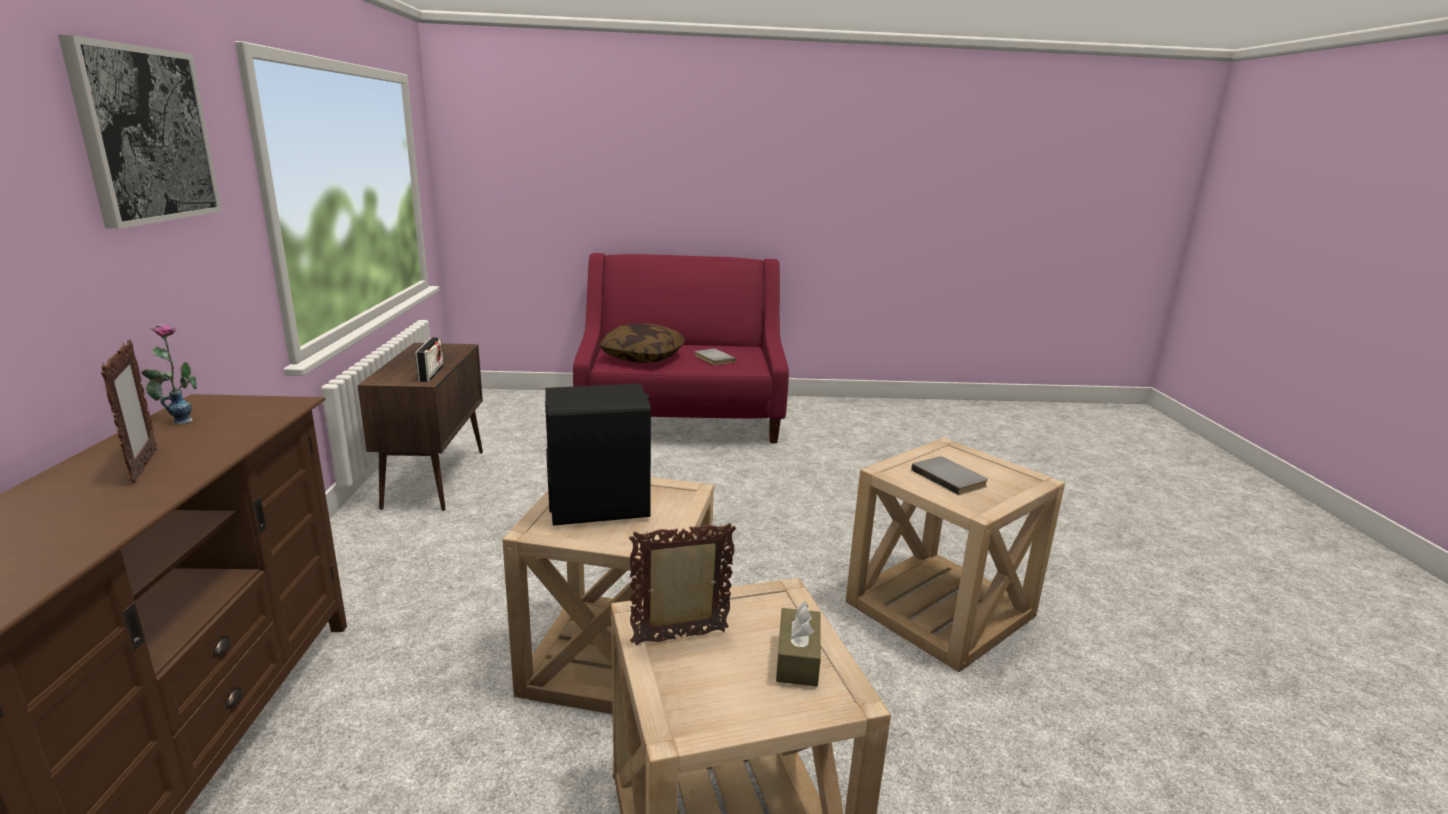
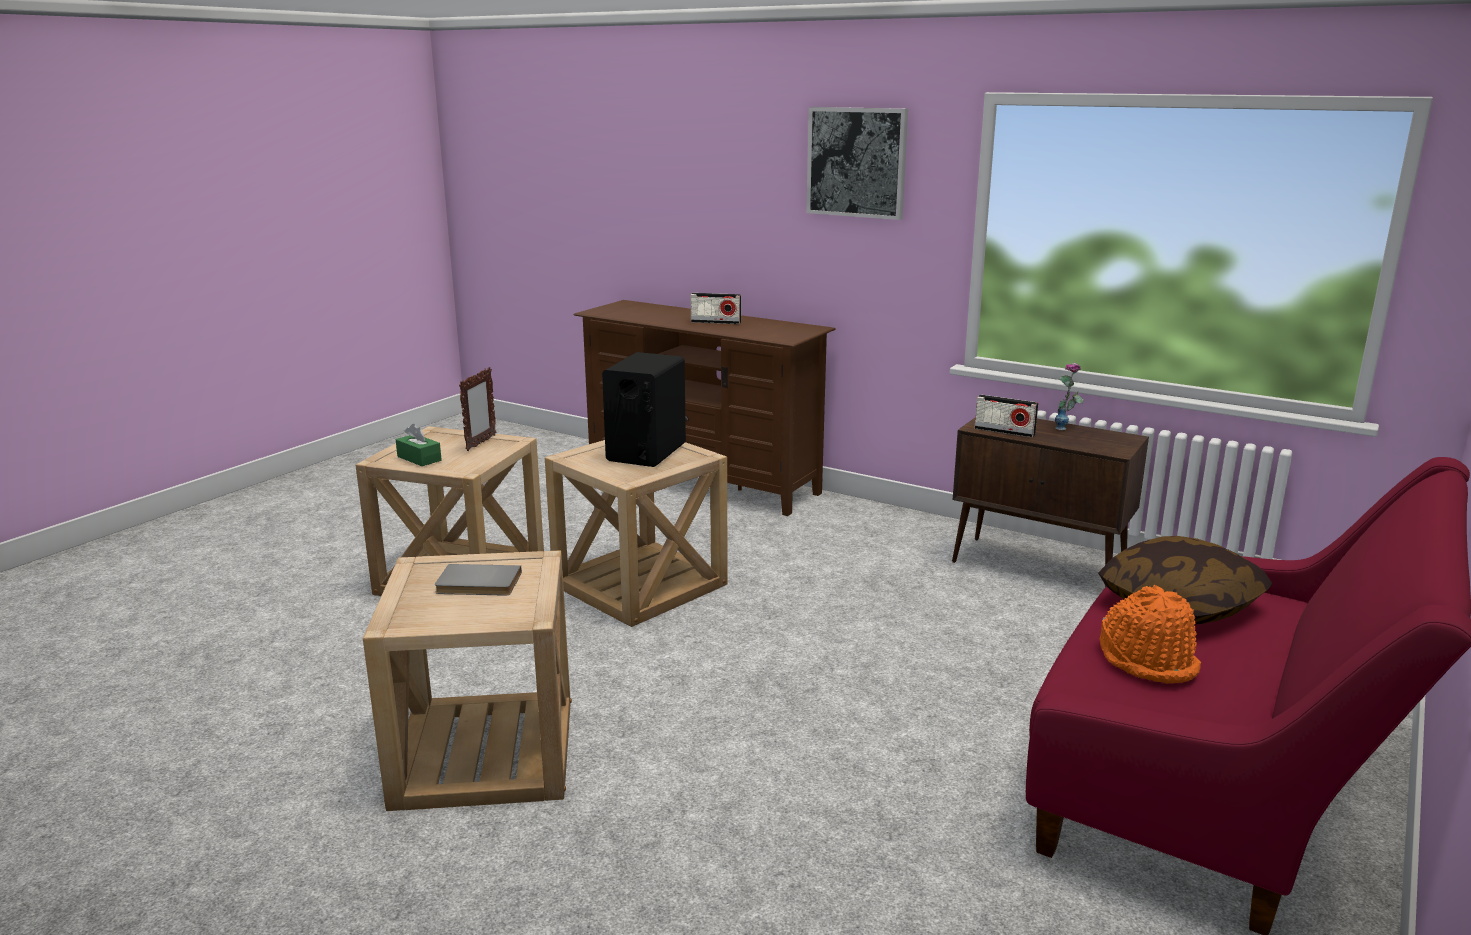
camera: 125 degrees right, 0 degrees up
picture frame [101,340,157,484] -> radio [691,293,741,324]
vase [141,324,197,424] -> vase moved to [1055,363,1084,430]
grey book [694,348,736,366] -> orange hat [1099,585,1201,684]
brown tissue box [776,601,821,687] -> green tissue box [396,424,442,466]

